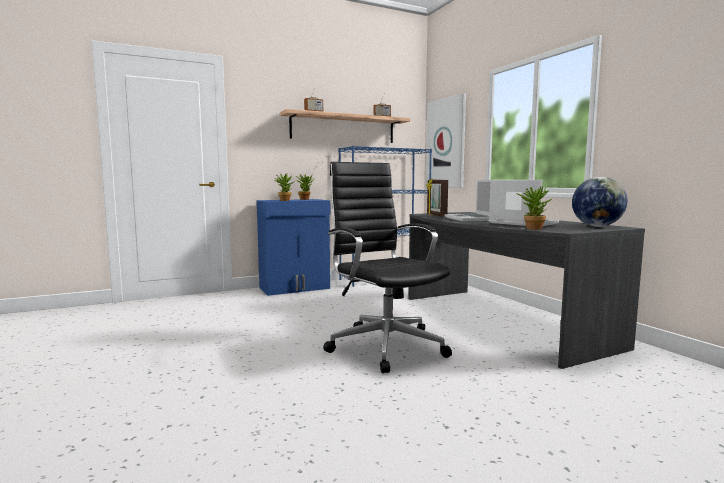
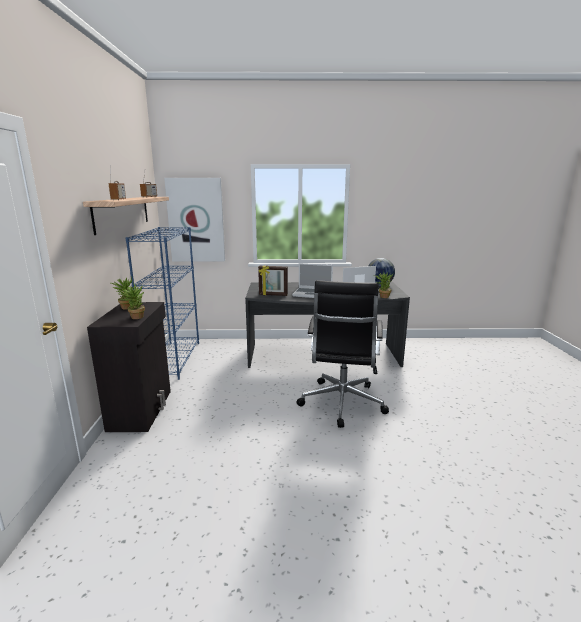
camera: 65 degrees left, 10 degrees up
blue cabinet [257,199,330,296] -> black cabinet [87,302,171,432]
black office chair [323,162,452,373] -> black office chair turned 75 degrees counterclockwise [297,280,389,428]

